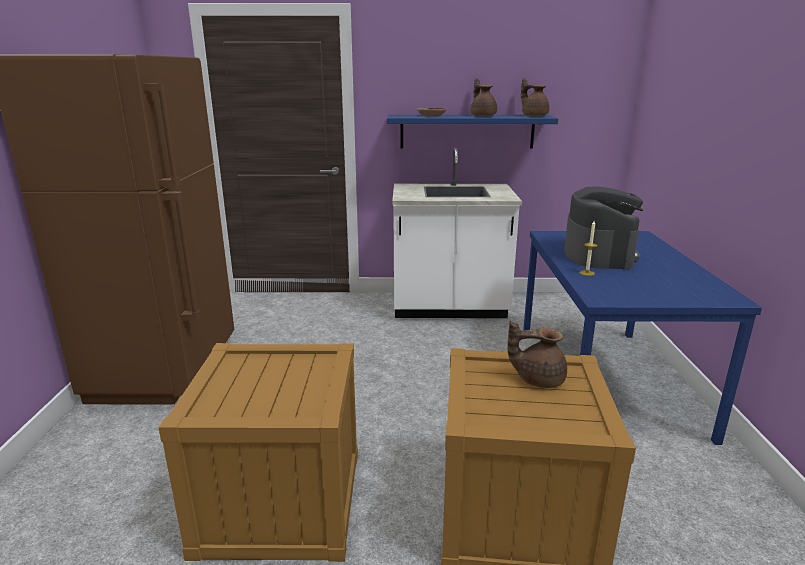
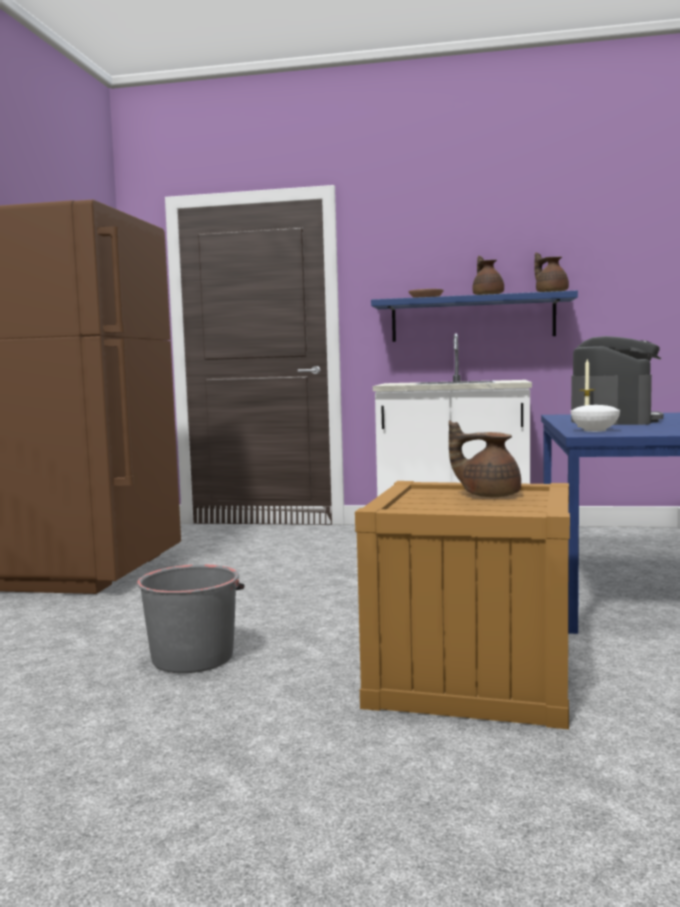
camera: 10 degrees right, 15 degrees down
crate [158,343,358,562] -> grey bucket [137,564,244,673]
none -> white bowl [571,405,620,432]

